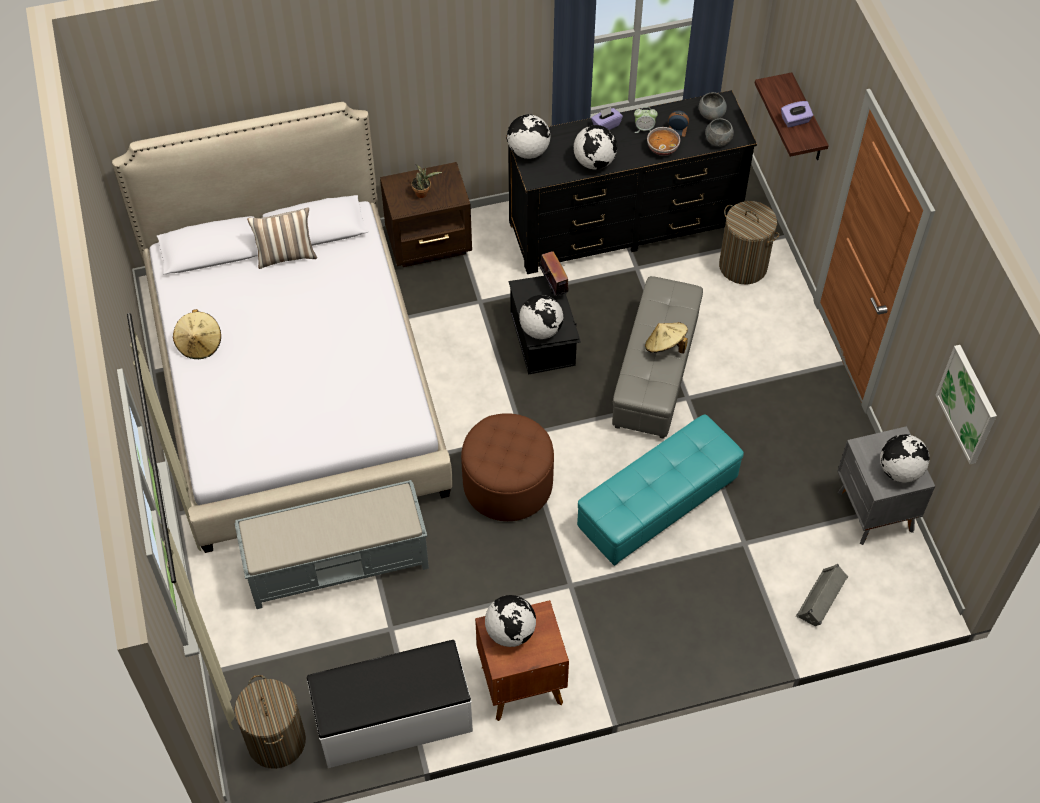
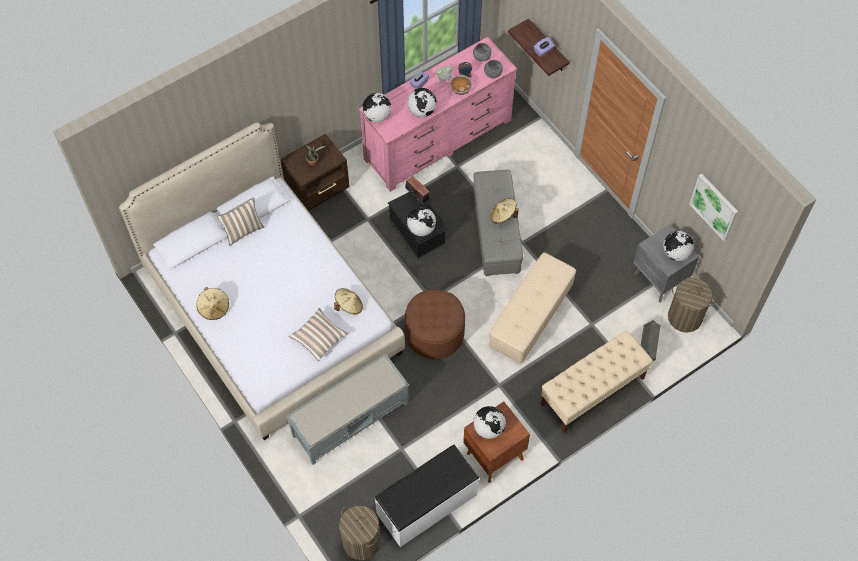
camera: 20 degrees left, 5 degrees up
black dresser [506,90,757,274] -> pink dresser [358,36,518,192]
turquoise ottoman [577,414,744,566] -> beige ottoman [489,253,576,364]
laundry basket [719,201,780,284] -> laundry basket moved to [668,278,716,333]
none -> pillow [289,308,348,361]
none -> beige hat [334,288,363,315]
none -> beige bench [541,330,653,433]

